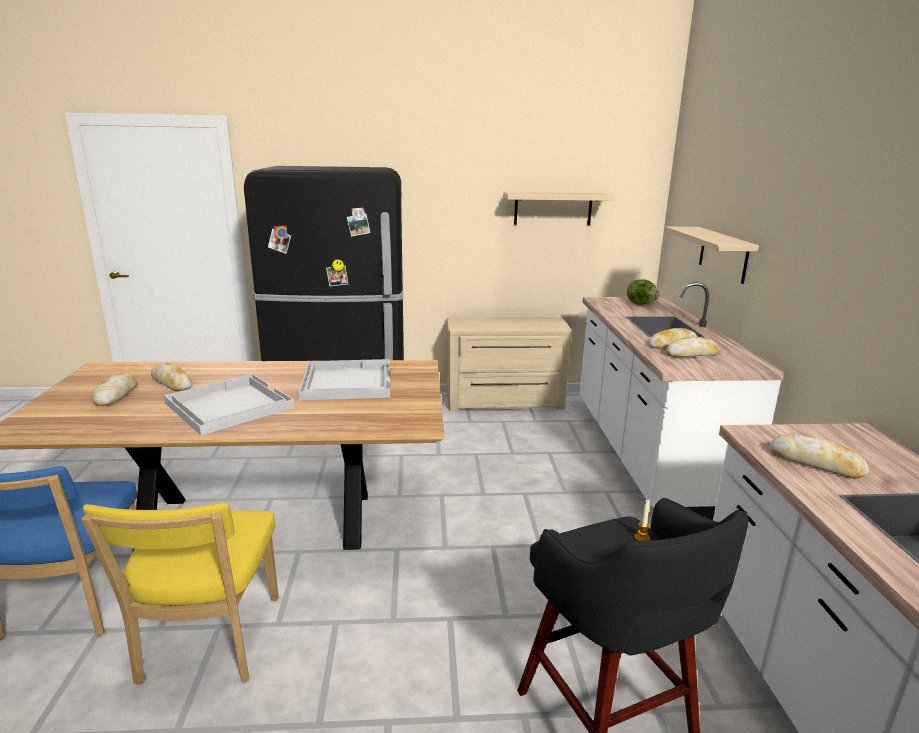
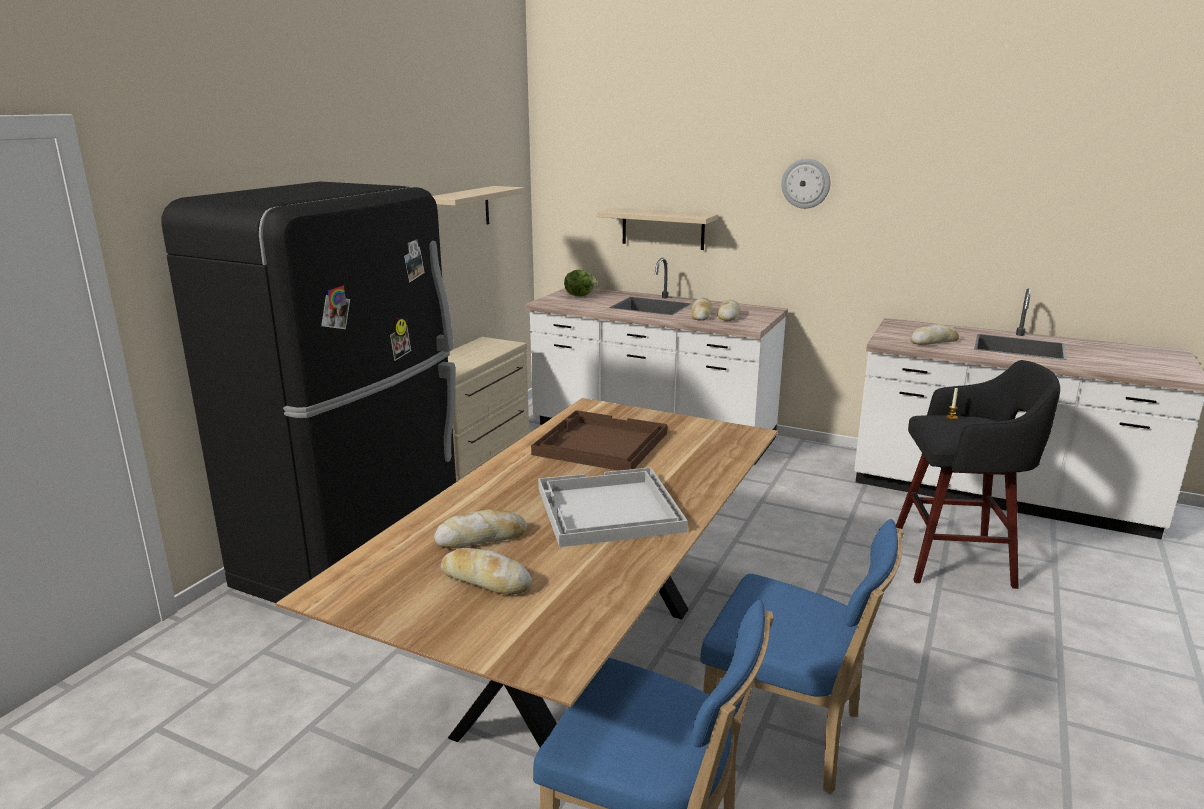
camera: 60 degrees left, 0 degrees up
yellow chair [81,503,279,685] -> blue chair [700,519,904,794]
white tray [299,359,390,400] -> brown tray [531,410,667,471]
none -> wall clock [781,158,830,209]

